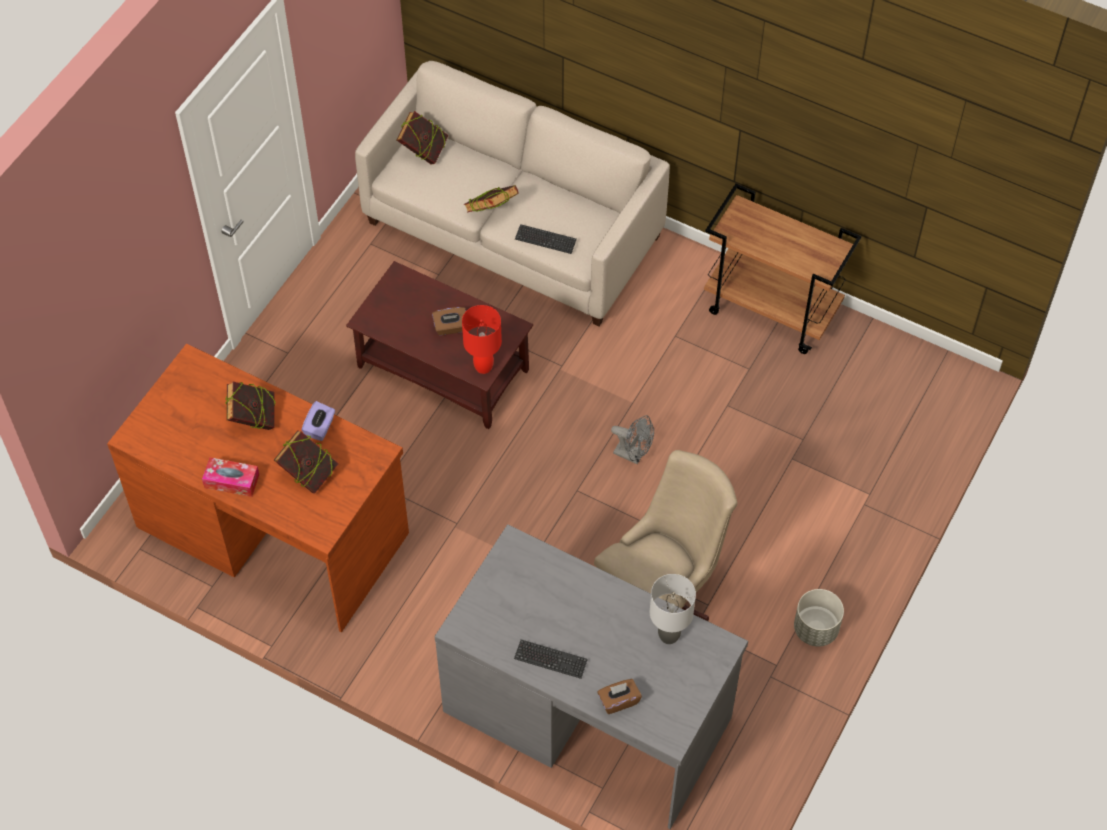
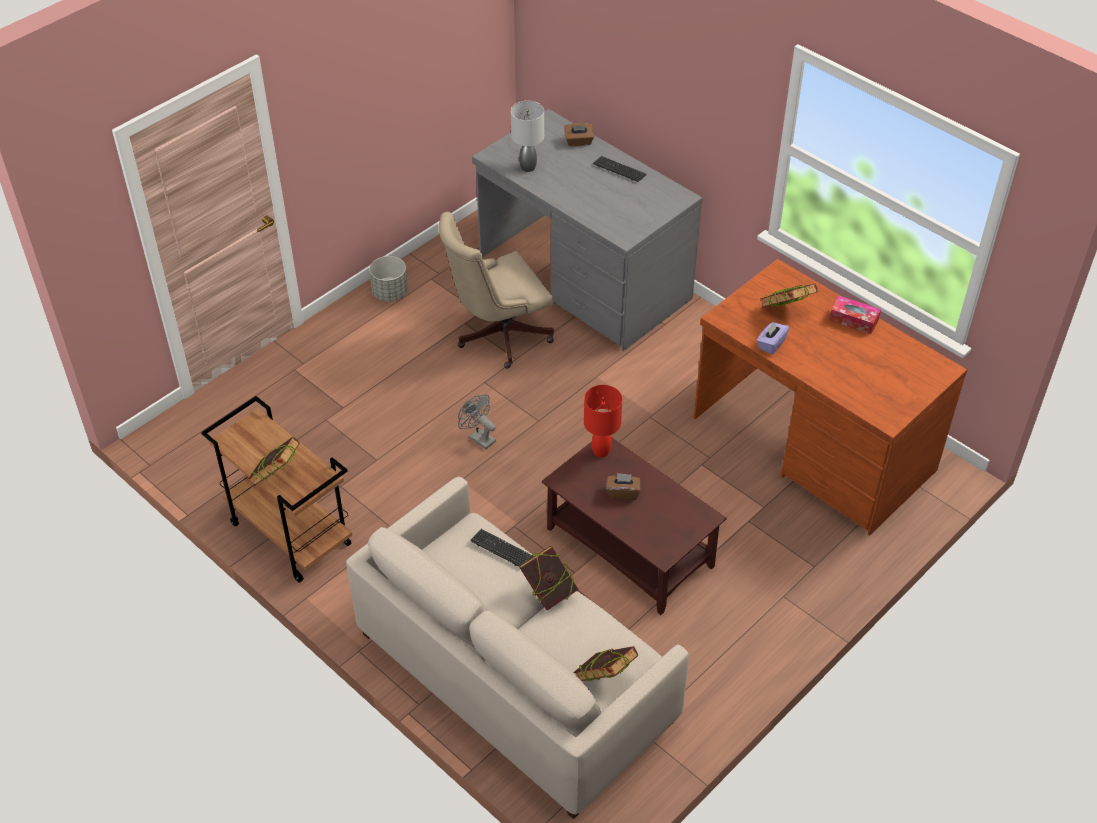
camera: 165 degrees left, 10 degrees down
book [225,382,275,430] -> book moved to [248,436,300,485]

